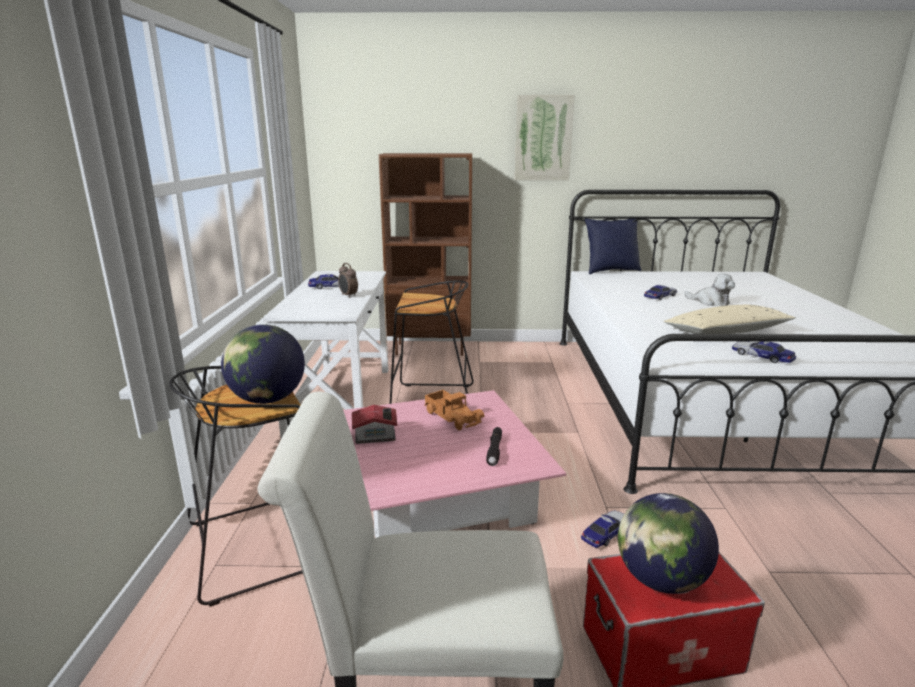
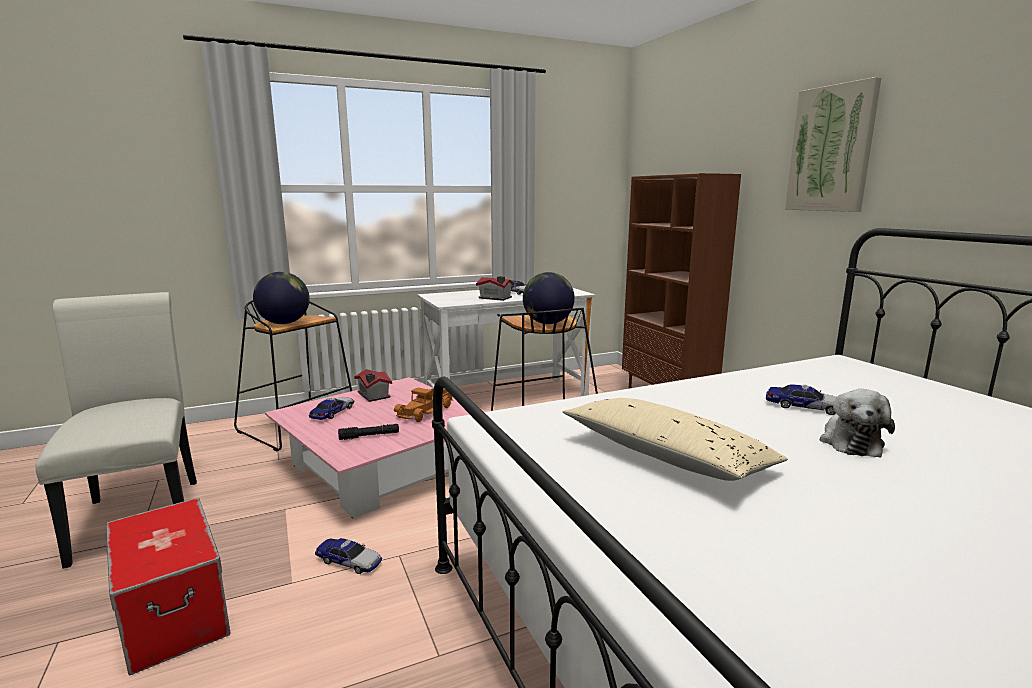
camera: 65 degrees right, 5 degrees down
alarm clock [338,263,358,298] -> toy house [476,276,514,301]
blue pillow [585,219,641,274] -> none
globe [618,493,719,594] -> globe moved to [523,272,575,324]
toy car [732,341,796,363] -> toy car moved to [309,397,354,420]

